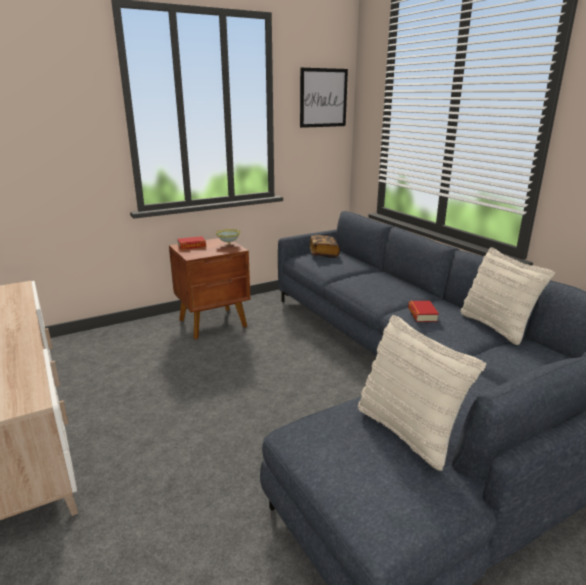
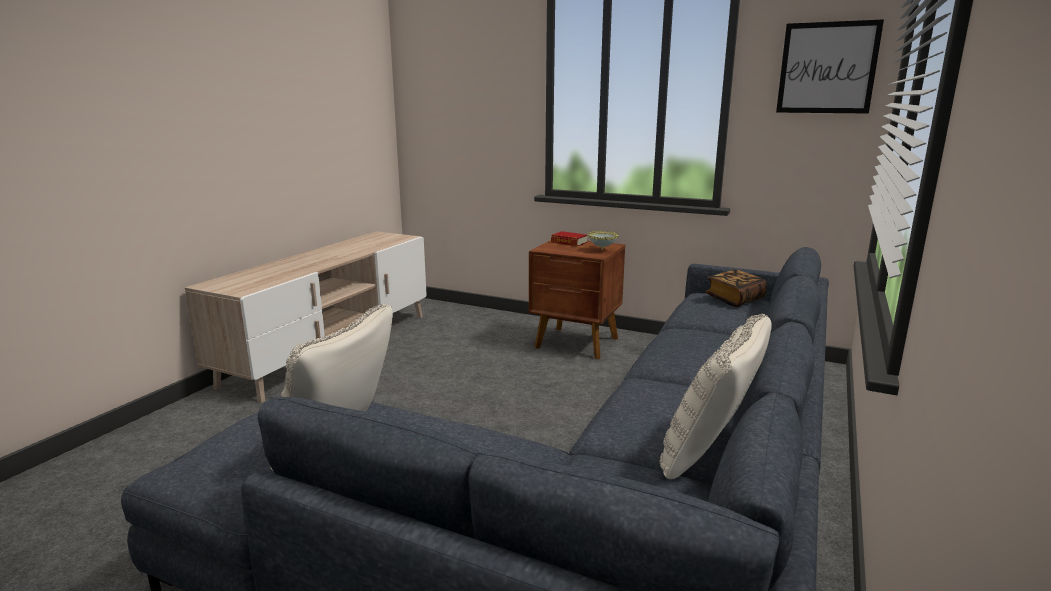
camera: 55 degrees right, 5 degrees down
book [408,301,439,322] -> none

